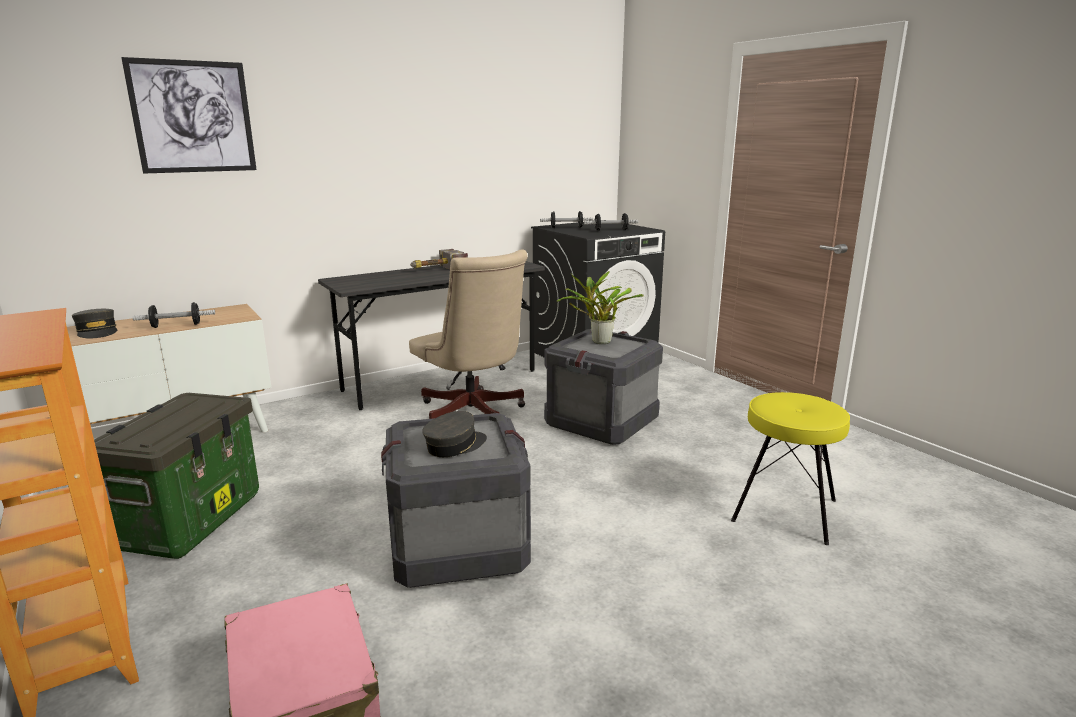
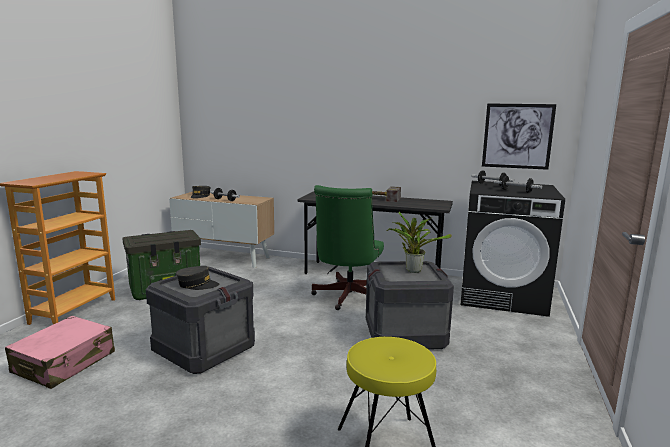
camera: 50 degrees right, 5 degrees down
picture [121,57,257,174] -> picture moved to [482,104,556,170]
beige office chair [409,250,528,419] -> green office chair [311,185,384,310]

